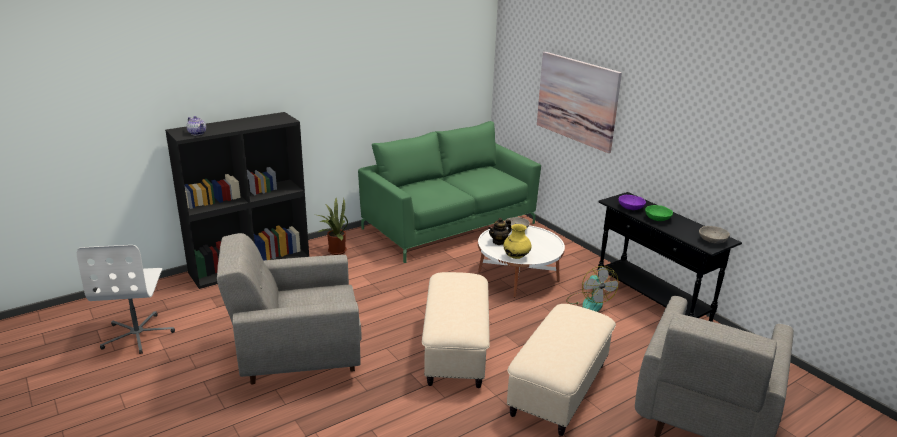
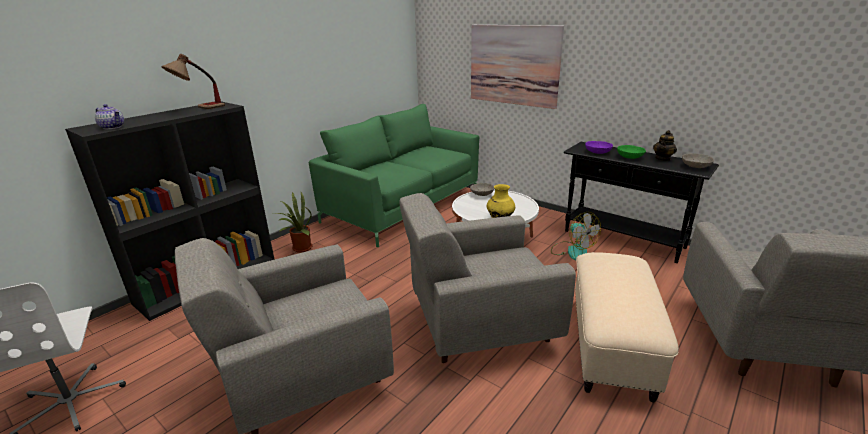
camera: 15 degrees left, 0 degrees up
beige ottoman [422,272,490,388] -> grey armchair [400,193,576,363]
teapot [488,218,511,245] -> teapot moved to [653,130,677,161]
none -> table lamp [162,54,225,109]

